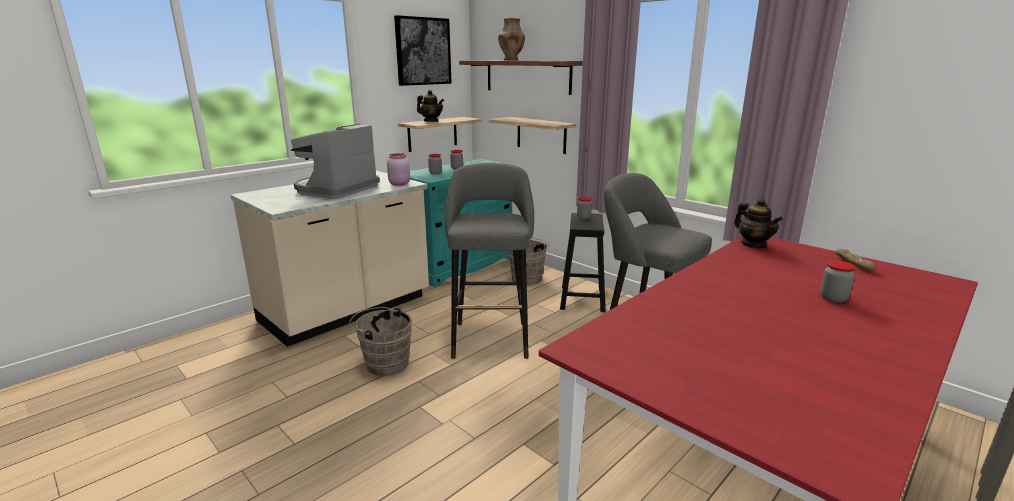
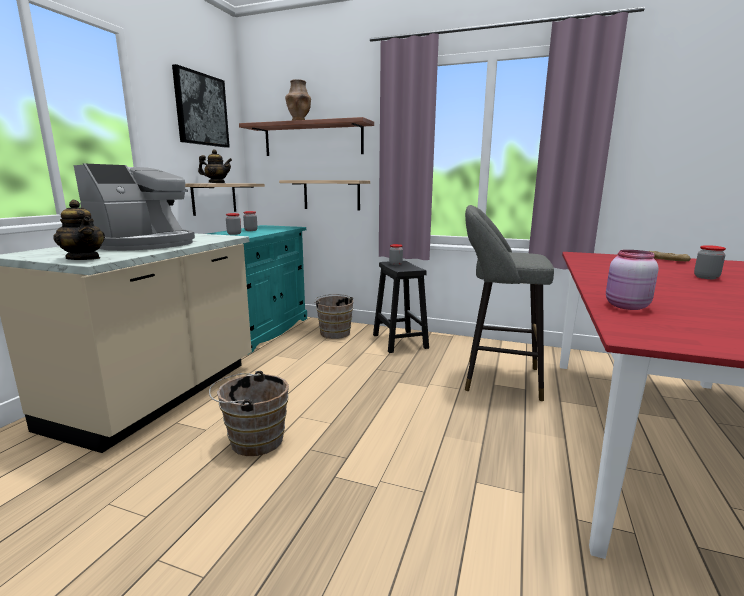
camera: 25 degrees left, 5 degrees down
coffee machine [291,124,380,199] -> coffee machine turned 150 degrees counterclockwise [74,163,195,251]
pink jar [387,153,410,186] -> pink jar moved to [606,250,659,310]
grey stool [445,163,534,359] -> none
teapot [734,198,783,248] -> teapot moved to [53,200,105,260]

